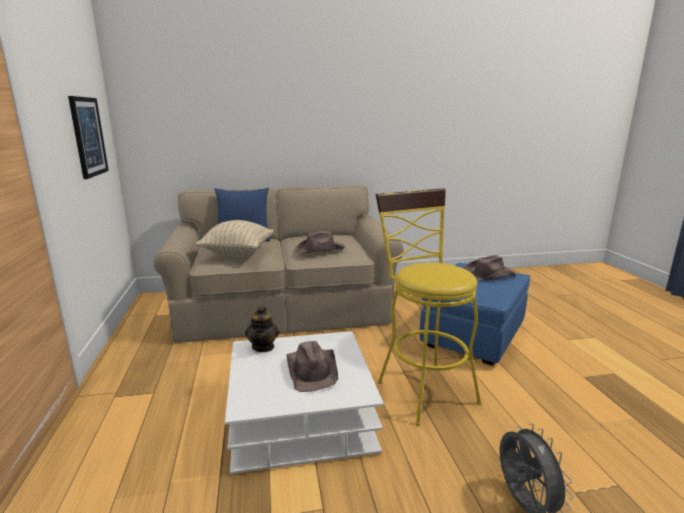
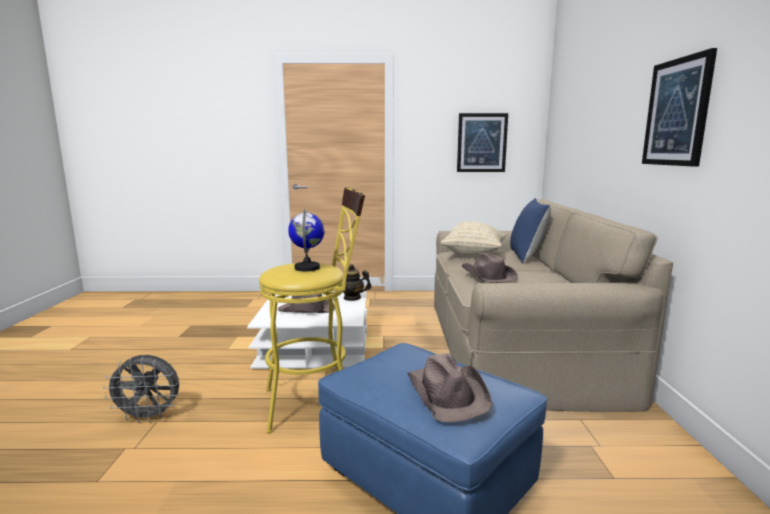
camera: 100 degrees right, 5 degrees down
none -> globe [288,209,325,271]
none -> picture [642,48,717,167]

